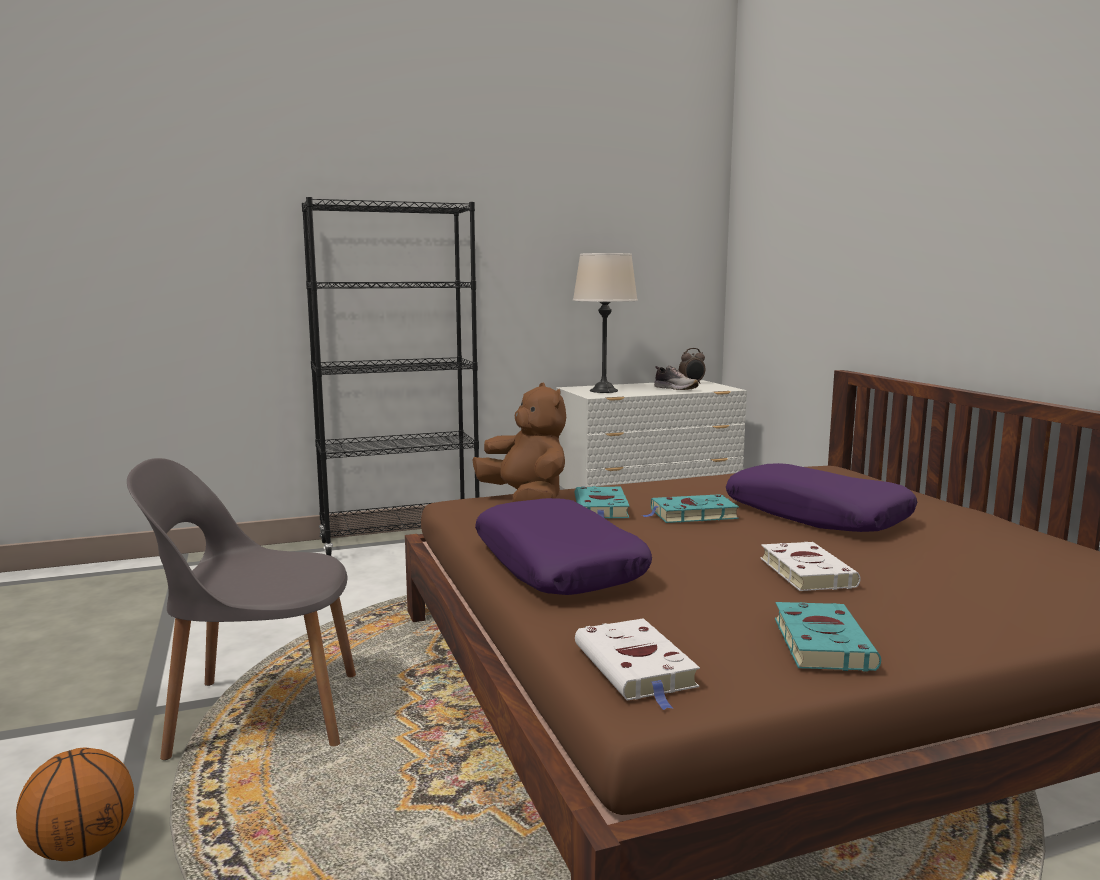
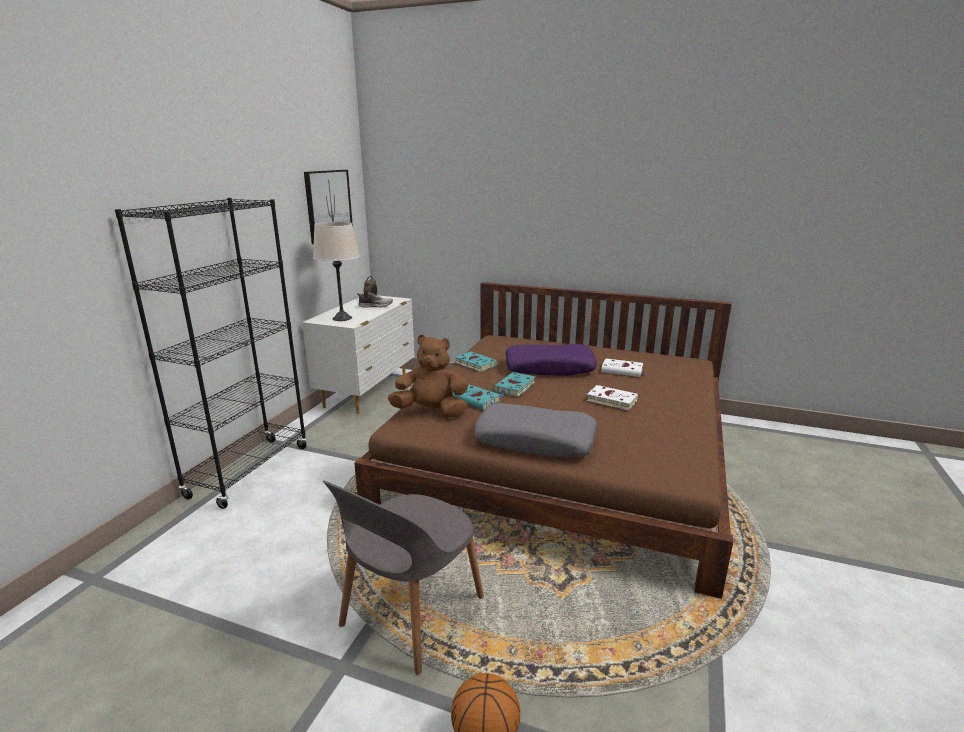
camera: 50 degrees left, 10 degrees up
purple pillow [475,498,652,595] -> grey pillow [474,403,597,457]
white book [575,618,700,710] -> white book moved to [601,358,649,377]
turquoise book [775,602,881,672] -> turquoise book moved to [455,352,498,372]
none -> picture [304,170,353,244]

